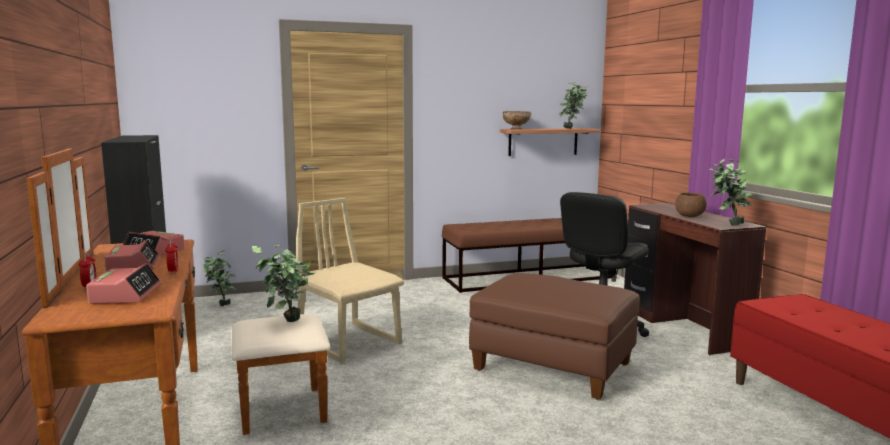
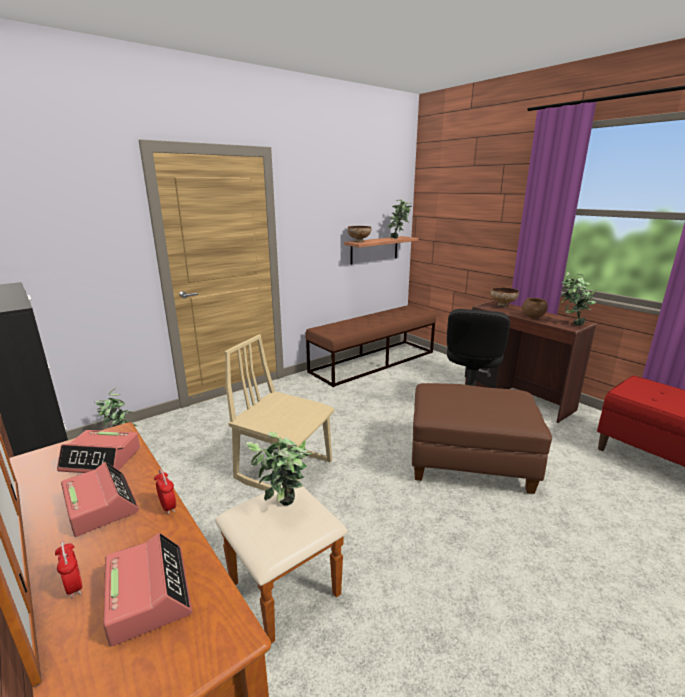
camera: 20 degrees left, 10 degrees up
none -> bowl [491,287,519,307]

